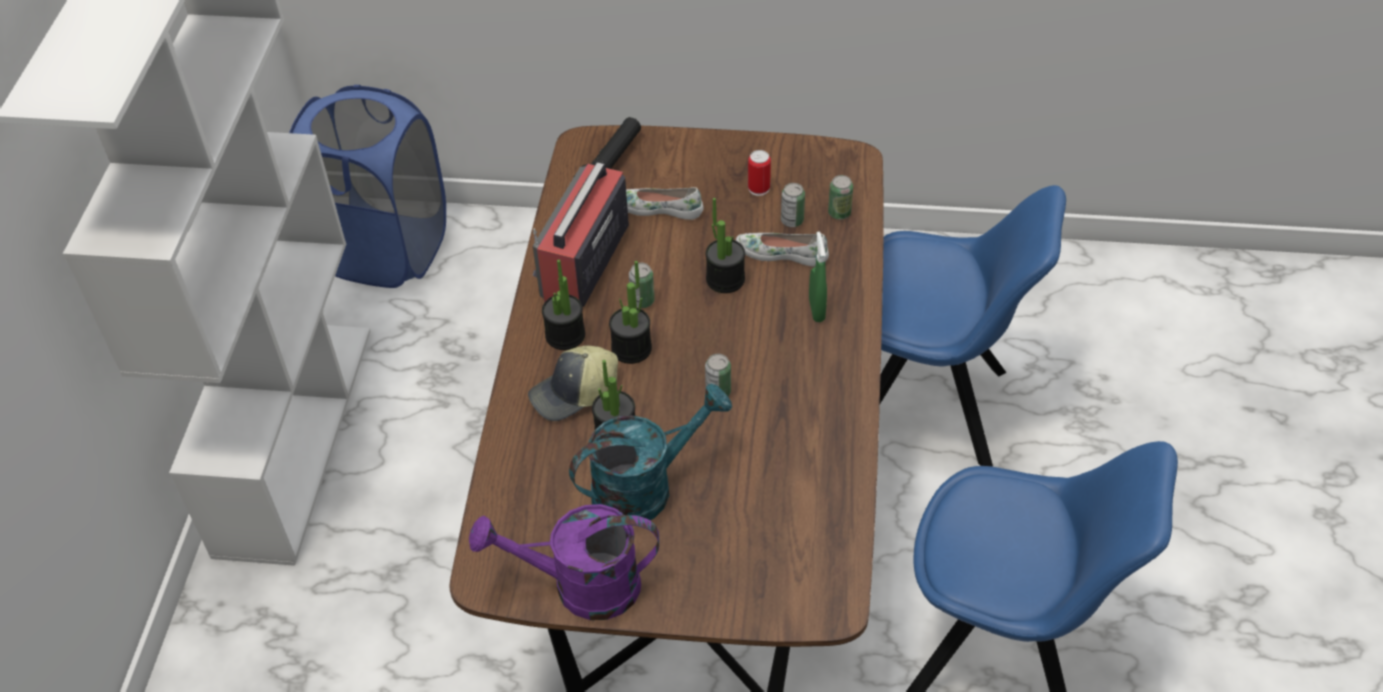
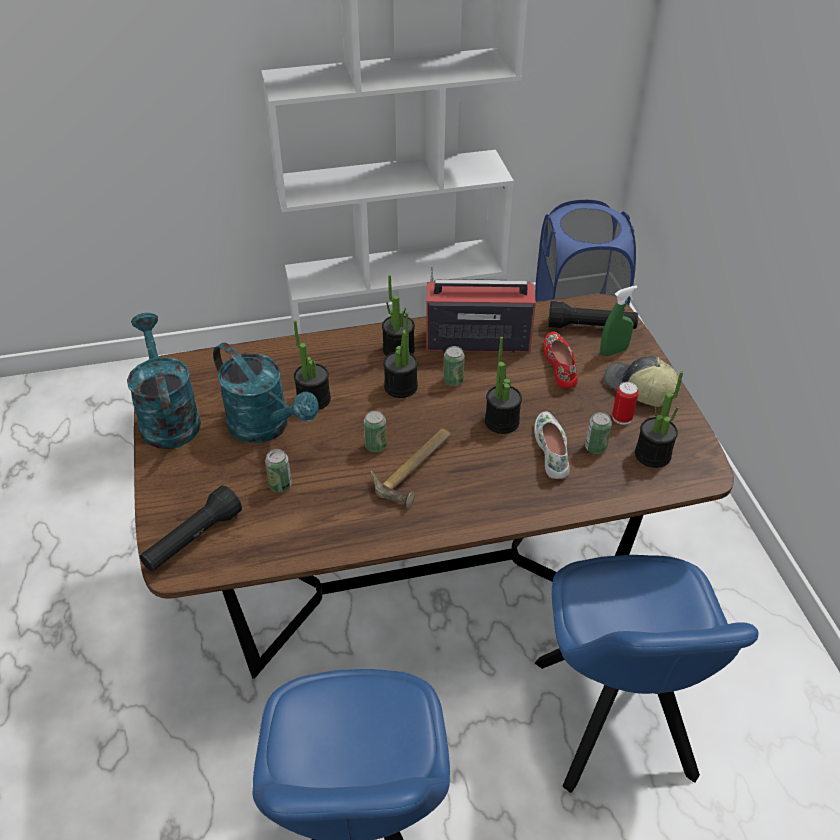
camera: 70 degrees right, 5 degrees down
purple watering can [469,504,659,620] -> turquoise watering can [127,313,201,449]
cap [528,345,618,421] -> cap moved to [603,356,680,407]
white shoe [626,187,704,220] -> red shoe [543,332,578,388]
green spray bottle [809,232,827,322] -> green spray bottle moved to [600,285,638,356]
can [828,175,853,220] -> can moved to [265,449,292,492]
none -> black flashlight [140,485,242,571]
none -> hammer [371,429,451,508]
none -> potted plant [635,371,683,468]

